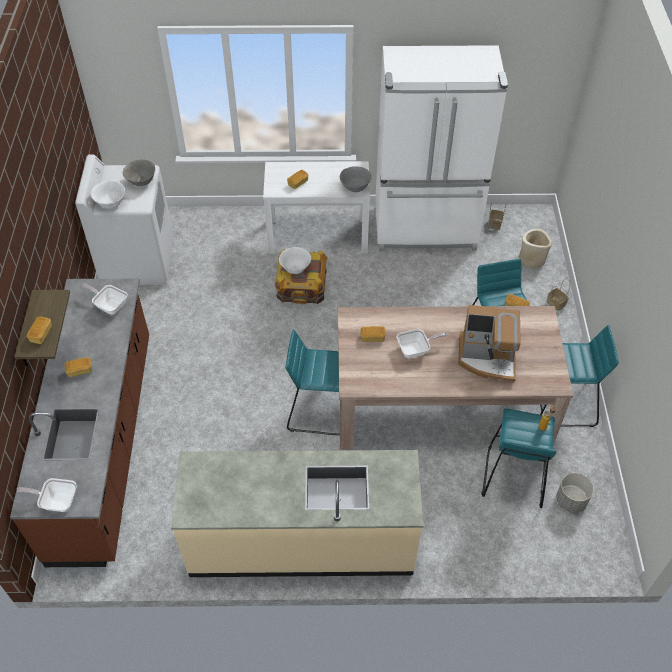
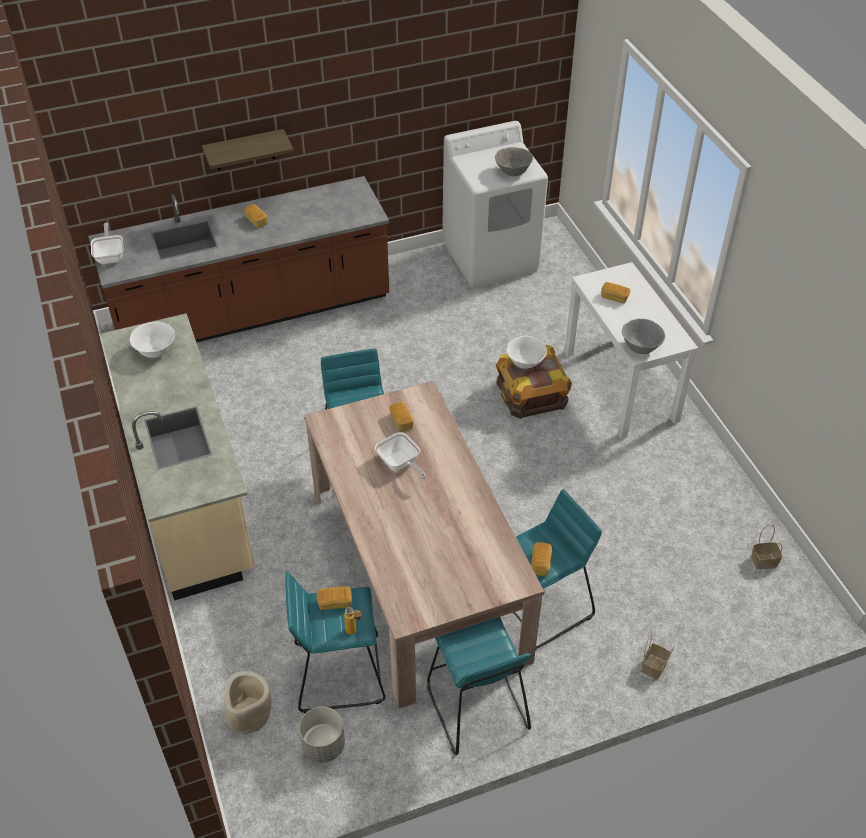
camera: 70 degrees right, 5 degrees down
bread [27,317,52,344] -> bread moved to [317,587,352,610]
frying pan [82,284,128,315] -> none
white bowl [91,181,125,209] -> white bowl moved to [130,322,175,358]
white fridge [375,45,508,251] -> none
coffee machine [458,305,521,382] -> none
beige planter [519,229,552,269] -> beige planter moved to [224,671,271,734]

